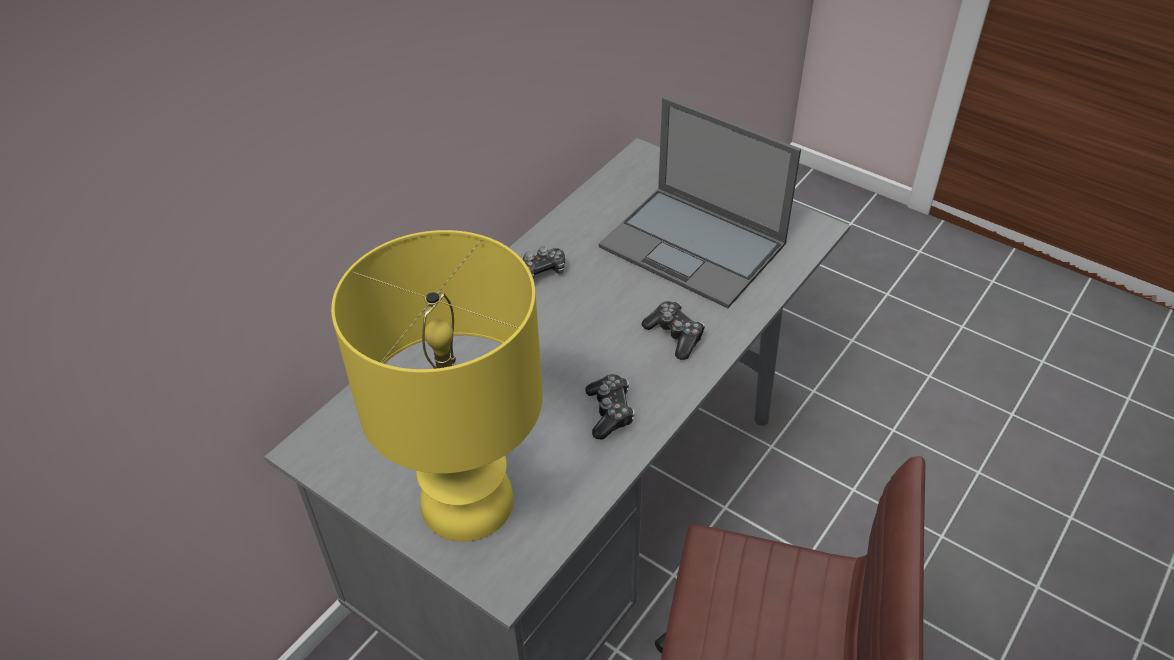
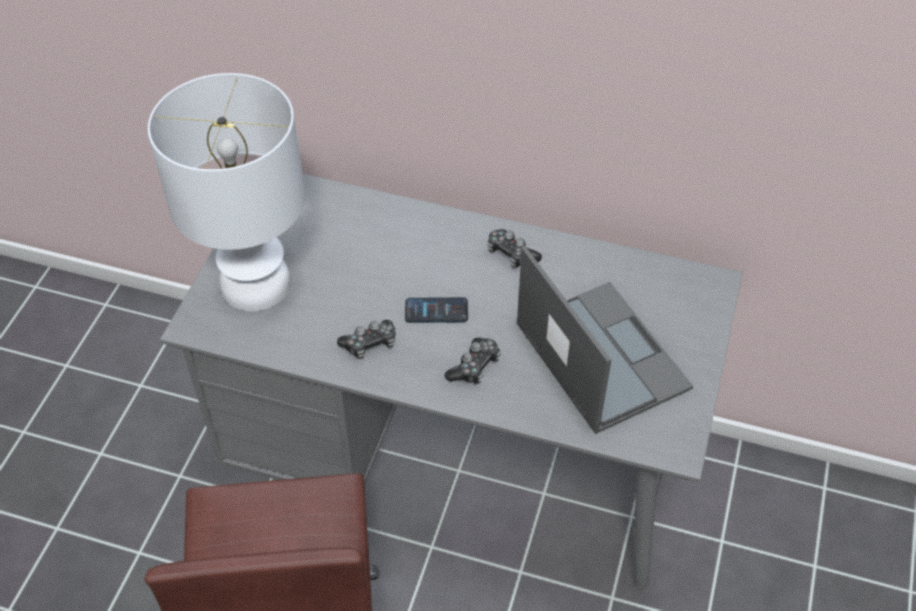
camera: 70 degrees right, 5 degrees up
yellow table lamp [331,230,543,542] -> white table lamp [148,73,305,311]
laptop [599,96,801,308] -> laptop turned 135 degrees clockwise [517,246,693,434]
none -> phone [405,297,468,323]

